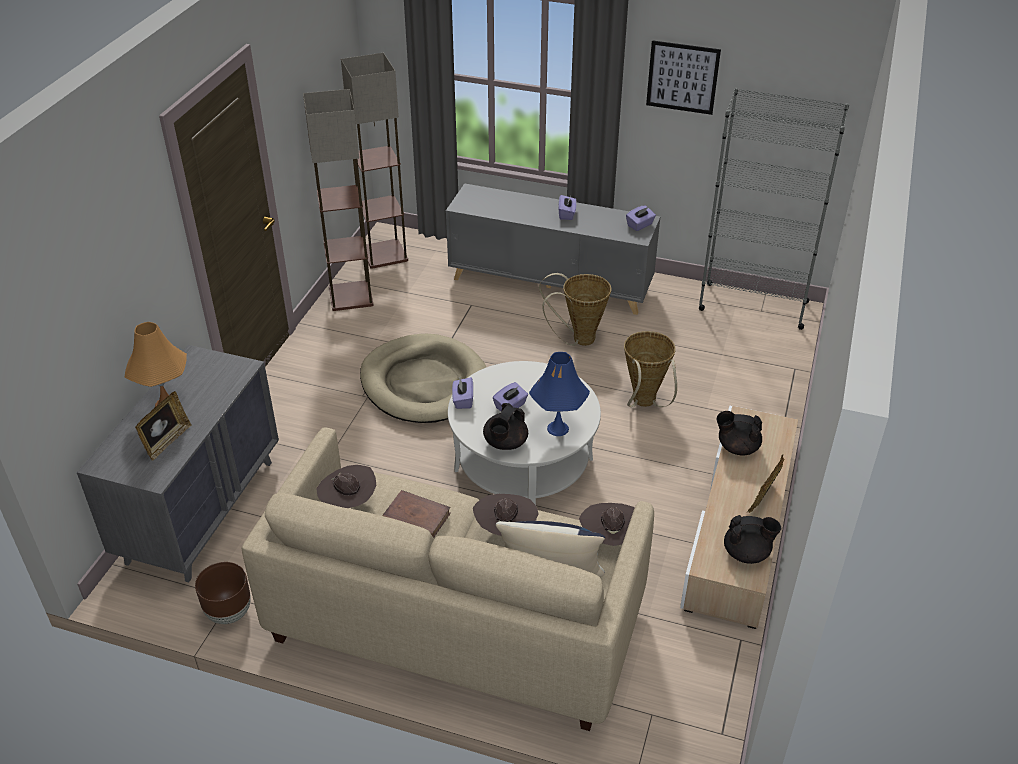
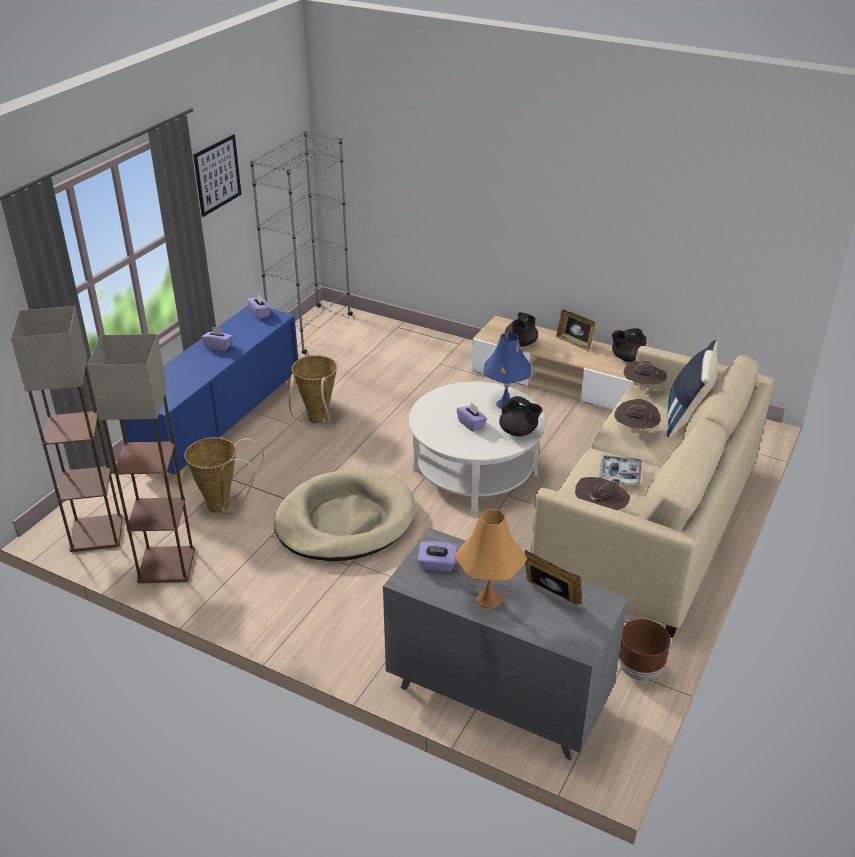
camera: 80 degrees left, 5 degrees down
brown book [382,490,451,538] -> tray [599,455,642,486]
grey cabinet [446,183,660,315] -> blue cabinet [123,306,298,486]
purple tissue box [452,377,473,409] -> purple tissue box moved to [417,541,457,572]
basket [624,331,677,407] -> basket moved to [184,437,264,514]
black teapot [724,515,781,564] -> black teapot turned 120 degrees counterclockwise [612,328,646,362]

